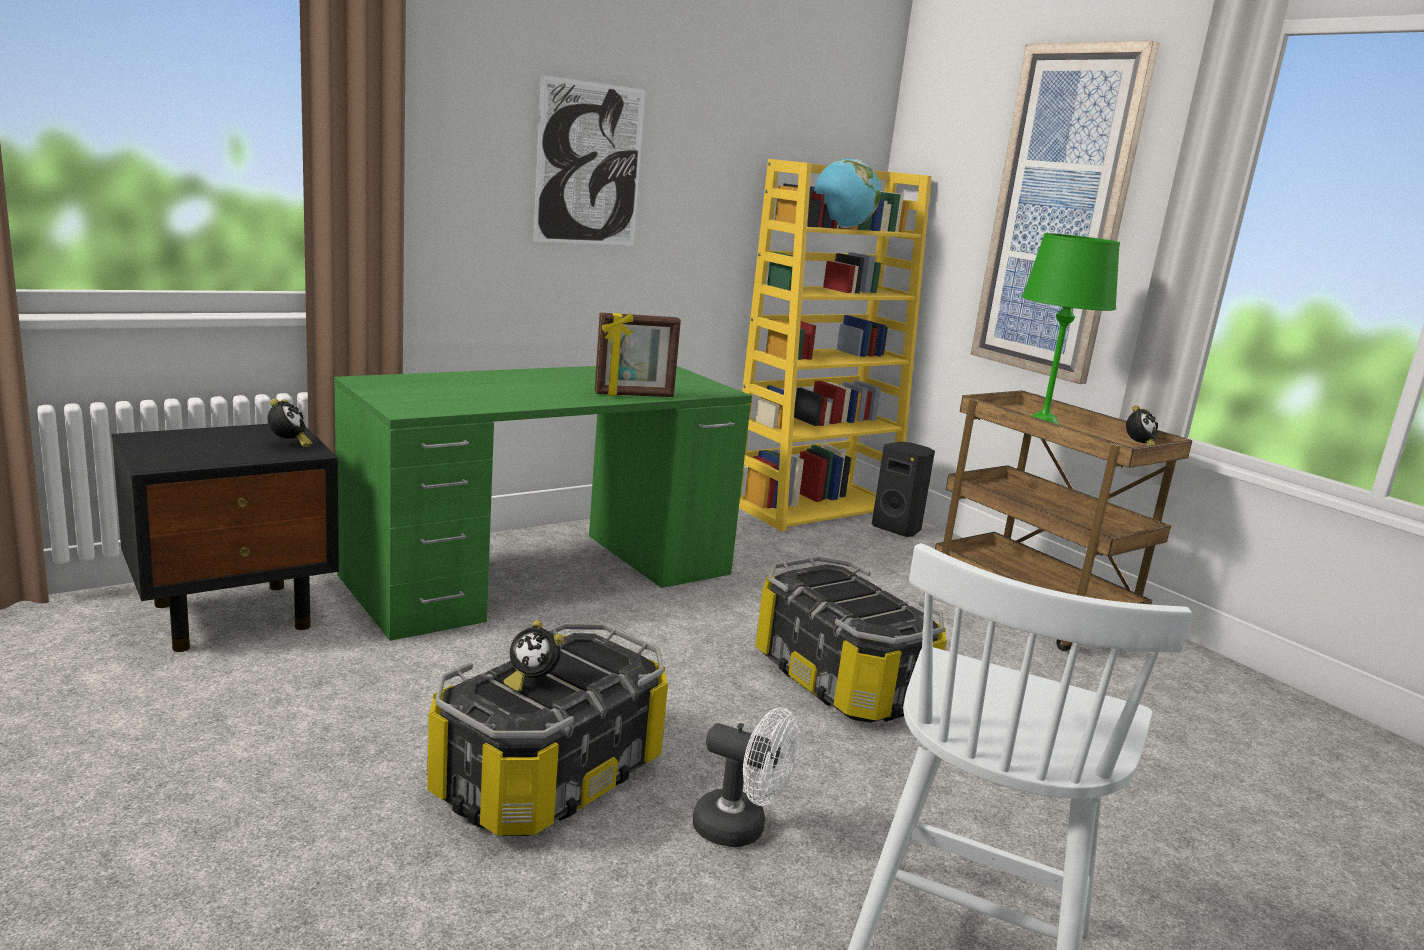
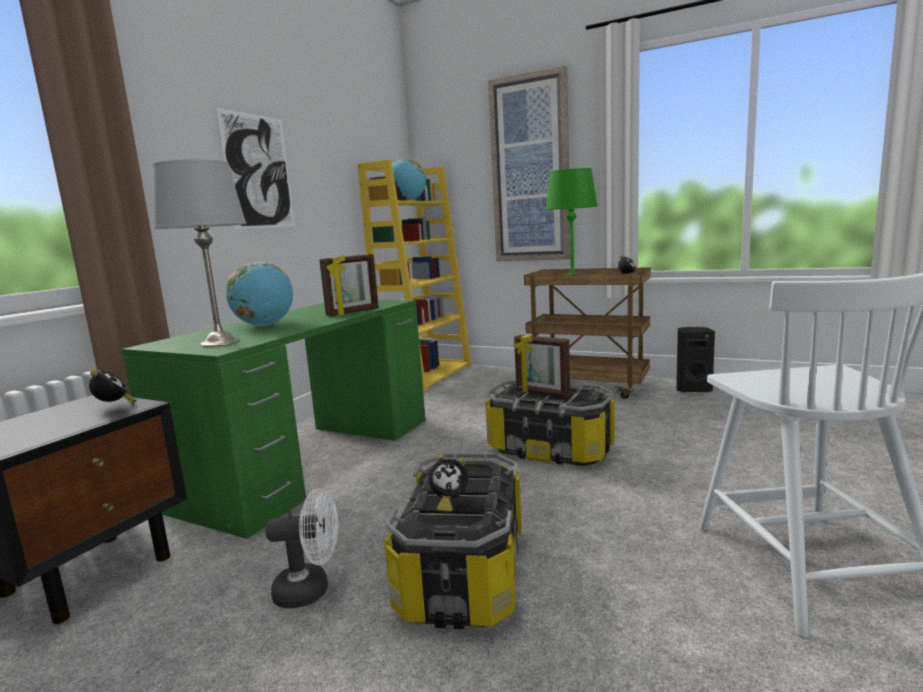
camera: 25 degrees left, 5 degrees down
white fan [693,708,800,847] -> white fan moved to [266,488,338,608]
black speaker [872,441,935,537] -> black speaker moved to [676,327,715,392]
none -> grey table lamp [153,159,247,347]
none -> globe [226,261,293,326]
none -> picture frame [514,335,570,398]

